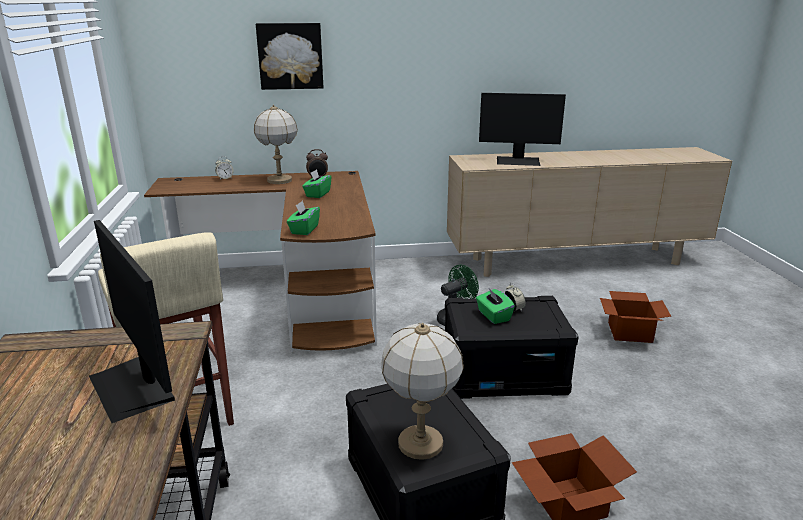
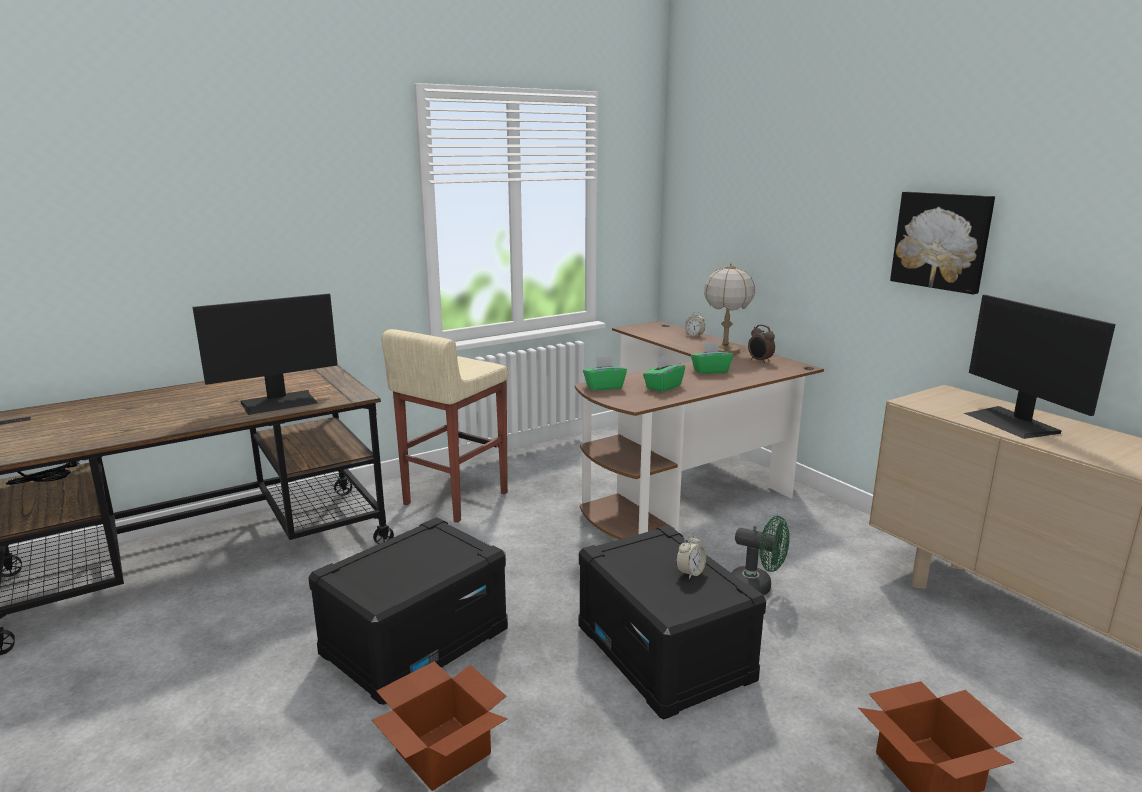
camera: 65 degrees right, 5 degrees down
monitor [89,220,175,423] -> monitor turned 150 degrees counterclockwise [193,294,338,415]
picture [256,23,324,90] -> picture moved to [890,192,995,294]
table lamp [381,323,464,460] -> none
green tissue box [476,288,515,324] -> green tissue box moved to [643,355,685,392]

